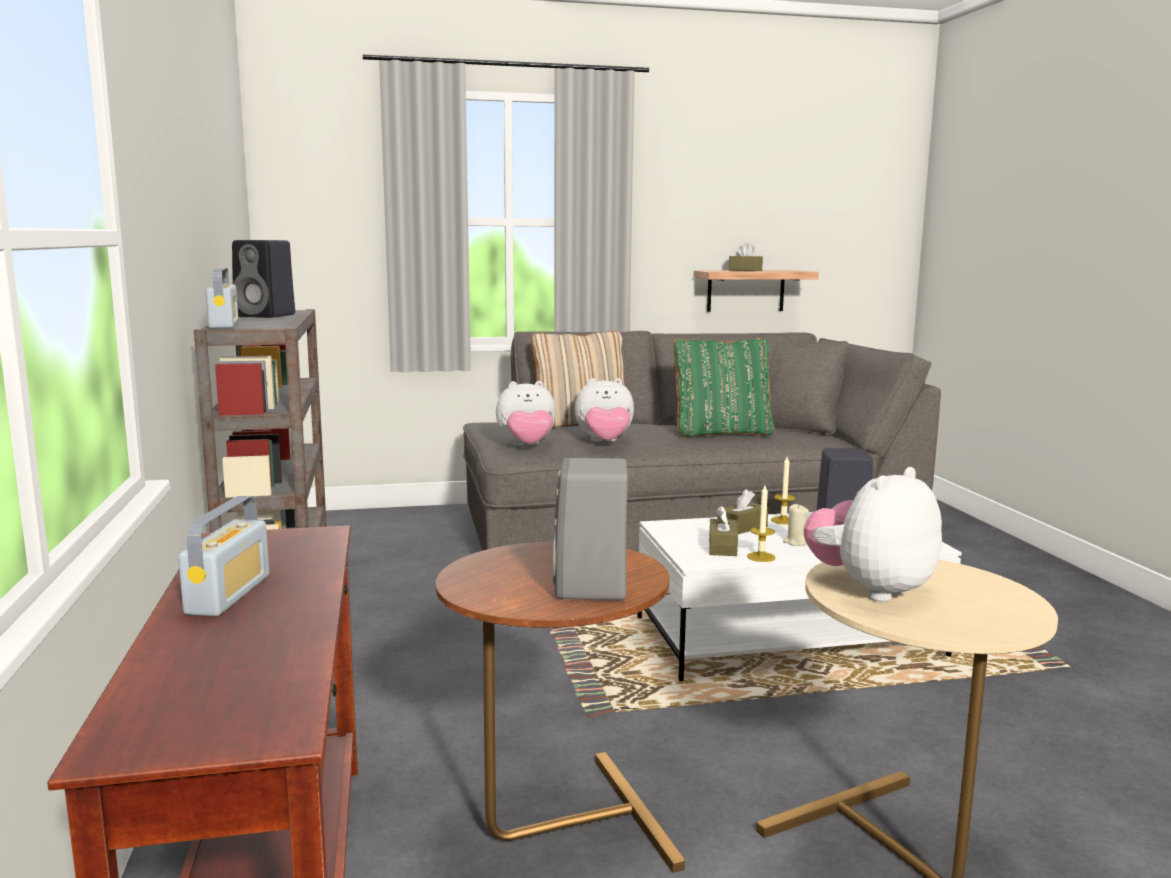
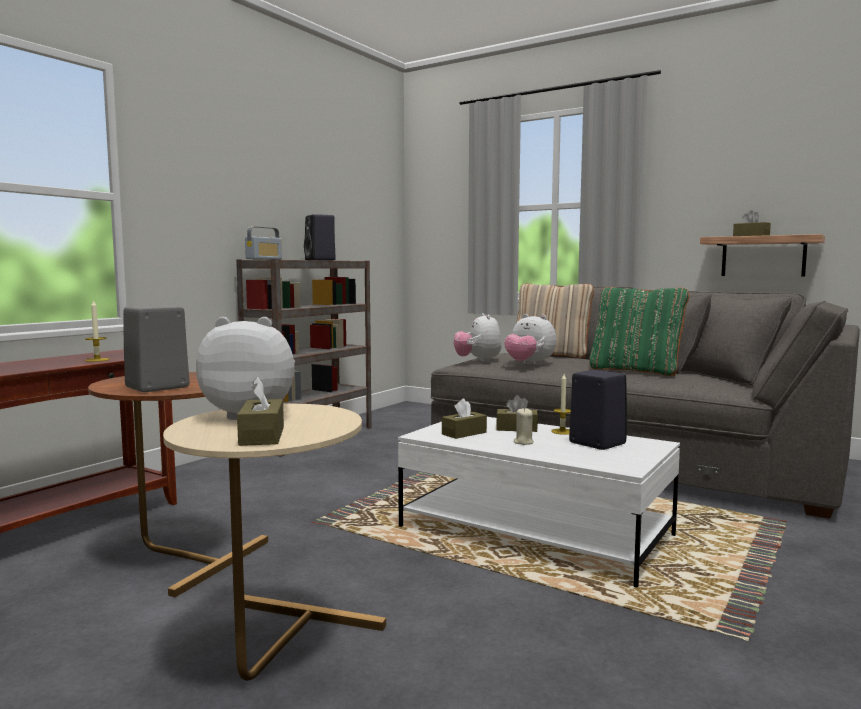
camera: 45 degrees right, 5 degrees down
radio [178,496,269,616] -> none
plush toy [496,381,556,445] -> plush toy turned 45 degrees clockwise [454,313,502,363]
candle [747,485,776,562] -> candle moved to [85,299,110,362]
none -> brown tissue box [237,377,284,446]

